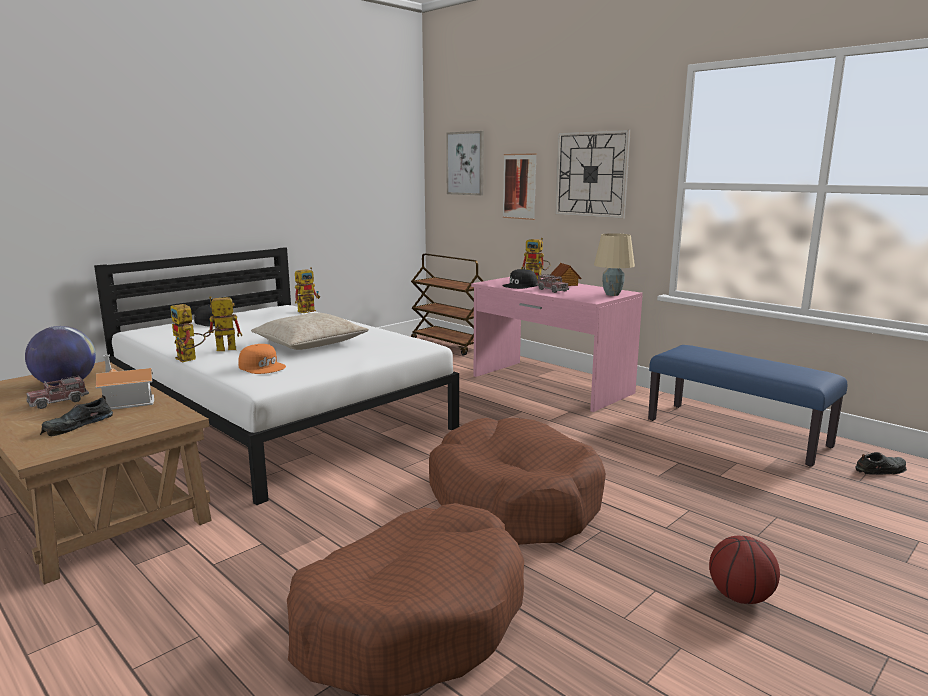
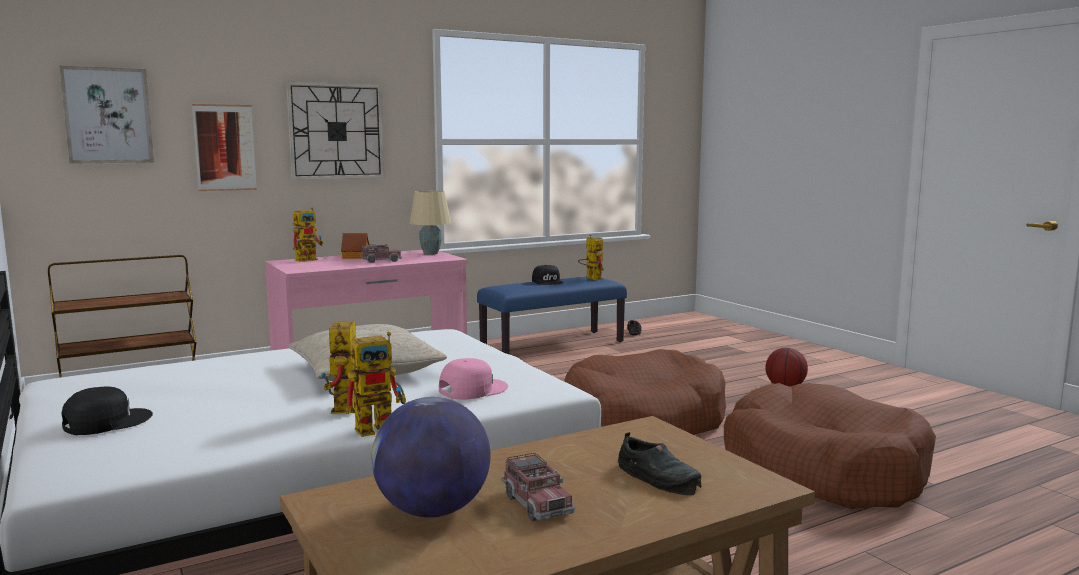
camera: 75 degrees left, 5 degrees down
toy house [96,354,154,410] -> none
orange cap [238,344,286,374] -> pink cap [439,358,508,399]
toy robot [295,267,320,313] -> toy robot moved to [578,234,604,280]
black cap [502,269,537,289] -> black cap moved to [532,265,564,285]

